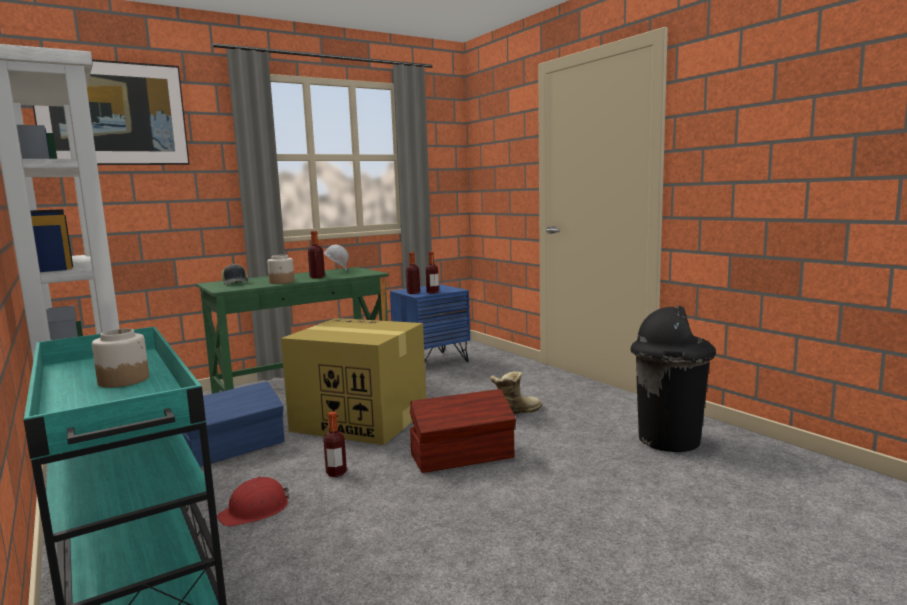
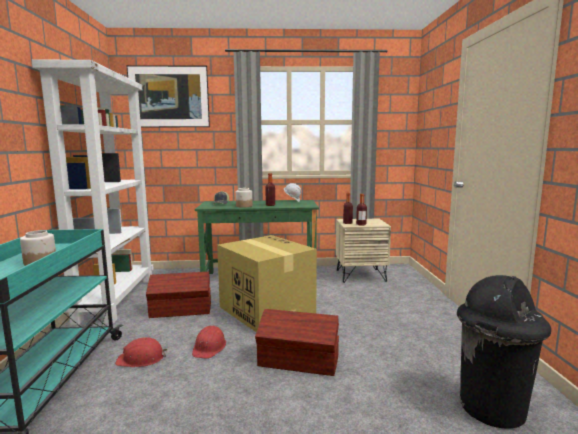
camera: 30 degrees right, 0 degrees up
blue storage box [182,381,285,467] -> brown storage box [146,272,211,318]
bottle [323,411,347,477] -> red hard hat [192,326,226,359]
blue nightstand [390,284,470,362] -> beige nightstand [336,219,391,283]
boot [490,371,542,414] -> none

